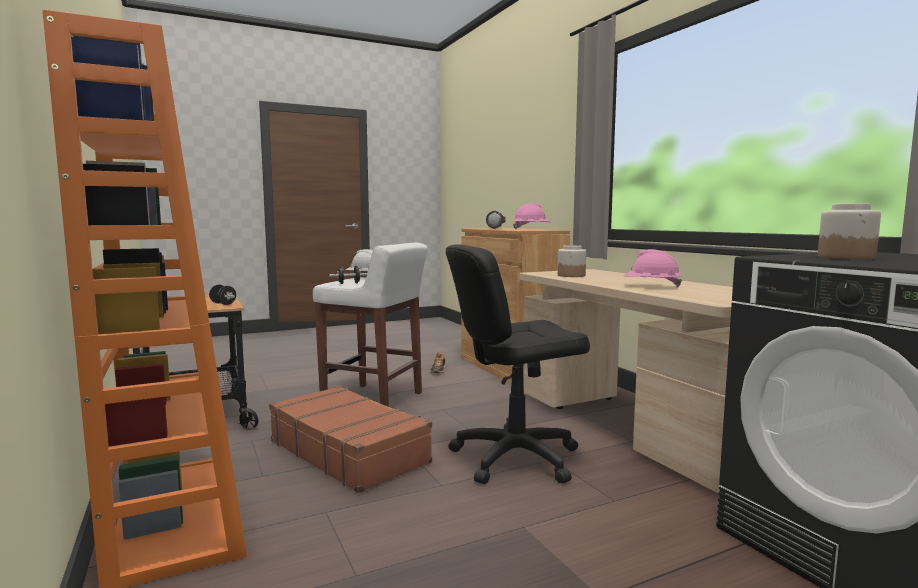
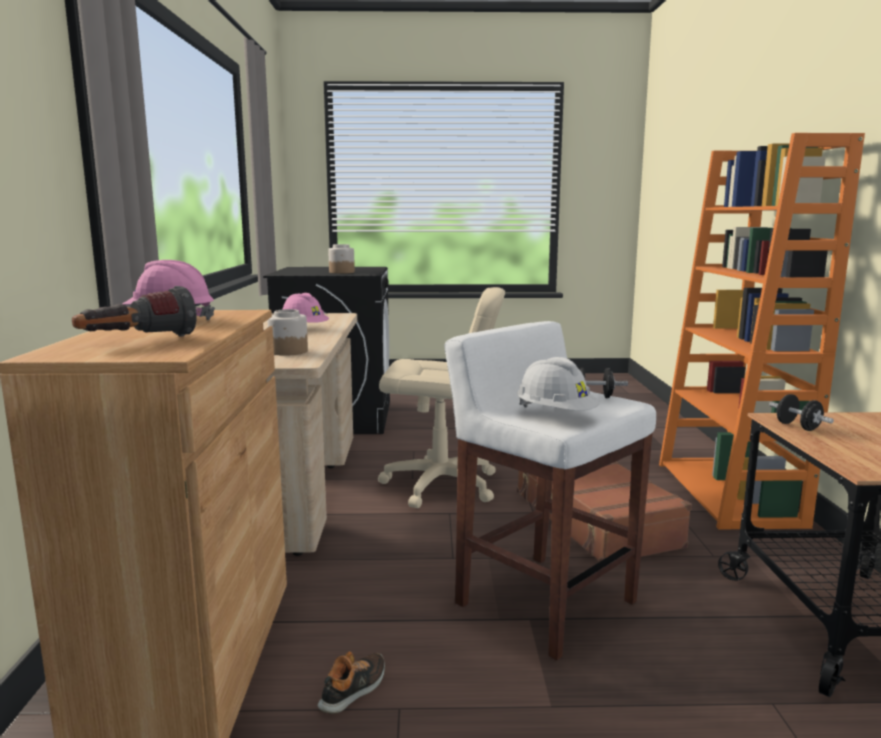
camera: 155 degrees left, 5 degrees up
black office chair [446,244,590,484] -> beige office chair [378,287,505,508]

